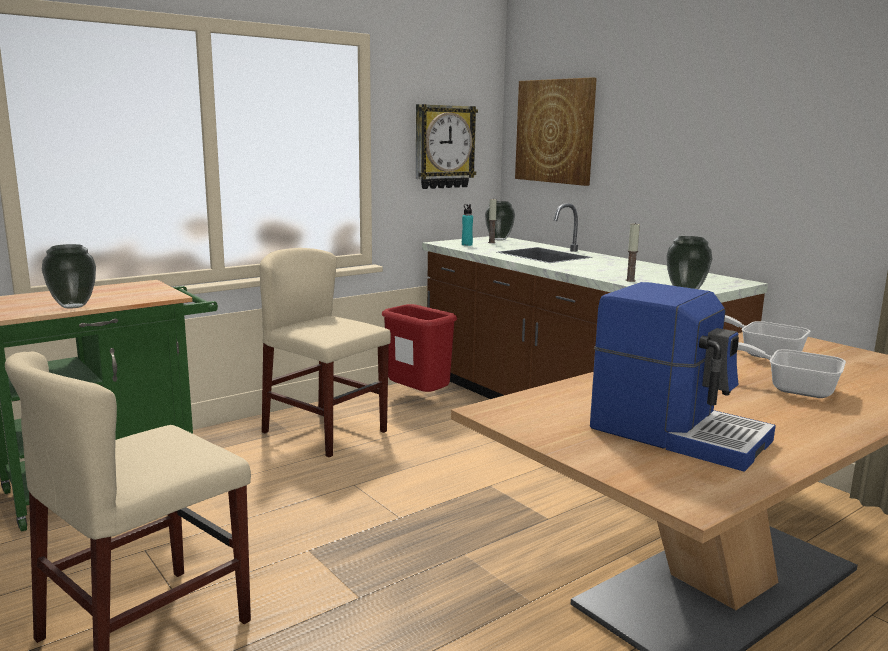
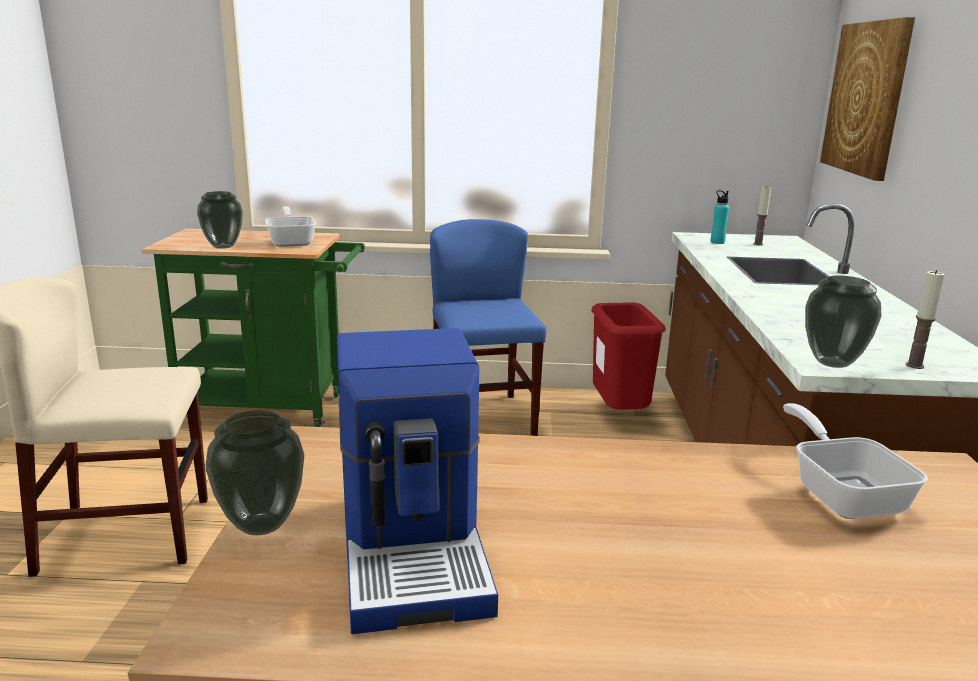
camera: 40 degrees right, 5 degrees up
beige chair [260,248,391,457] -> blue chair [430,219,546,436]
wall clock [416,104,478,189] -> none
vase [485,201,515,241] -> vase moved to [206,410,304,535]
candle [626,222,640,282] -> candle moved to [906,270,945,369]
frying pan [737,342,846,398] -> frying pan moved to [265,207,316,247]

